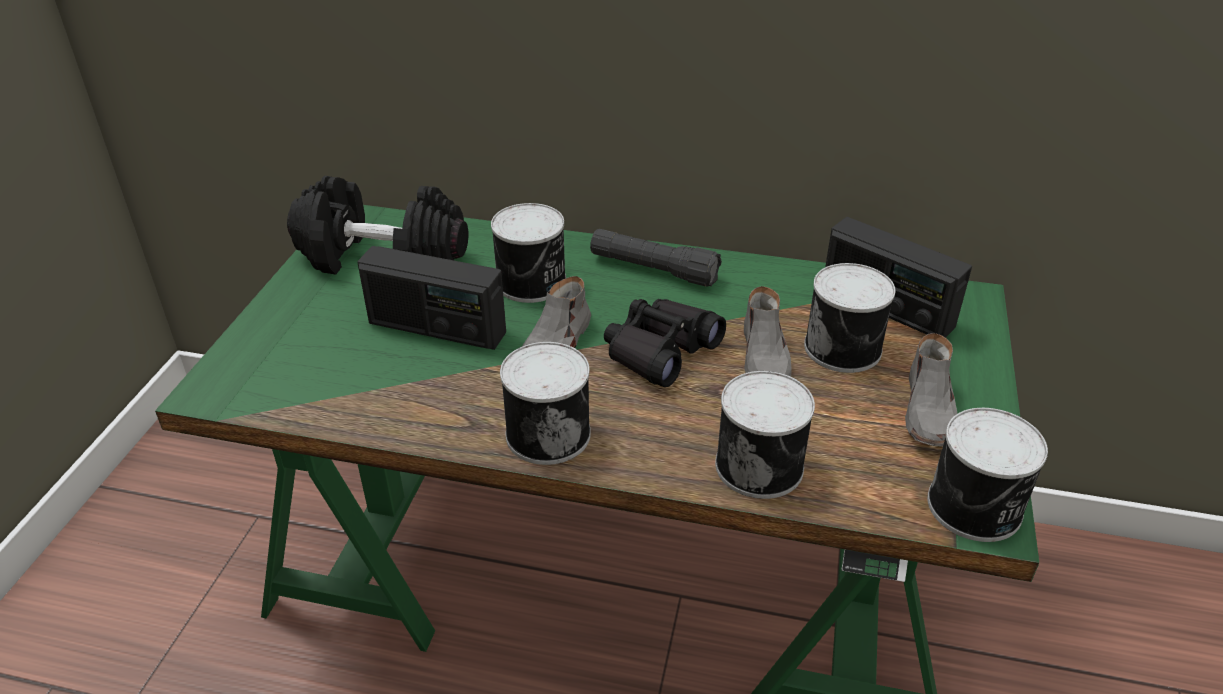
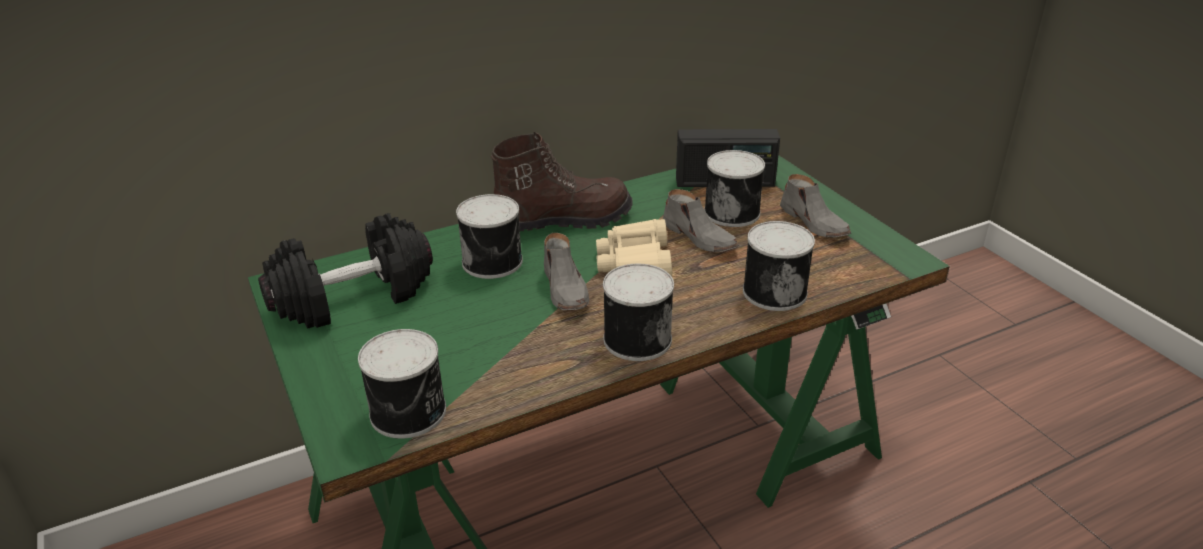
camera: 40 degrees left, 5 degrees down
radio [357,246,506,350] -> none
black flashlight [590,229,722,287] -> brown boot [491,132,633,231]
black binoculars [604,299,726,387] -> beige binoculars [596,219,672,276]
can [927,408,1048,542] -> can moved to [358,329,446,439]

